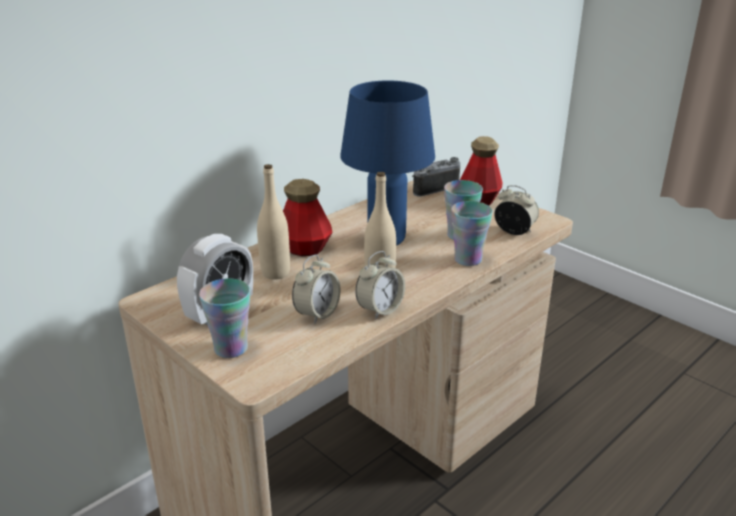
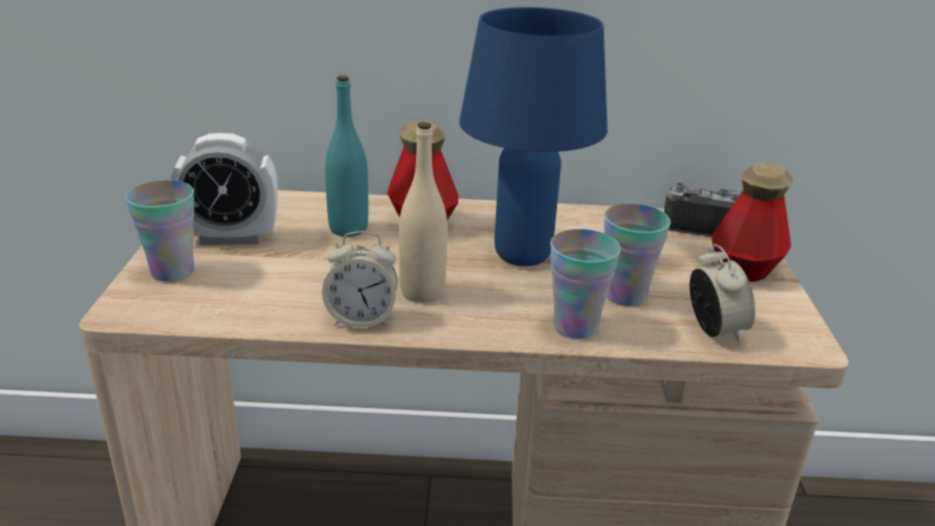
camera: 45 degrees right, 0 degrees up
beige bottle [257,164,290,280] -> turquoise bottle [325,75,368,237]
alarm clock [292,255,340,324] -> none

